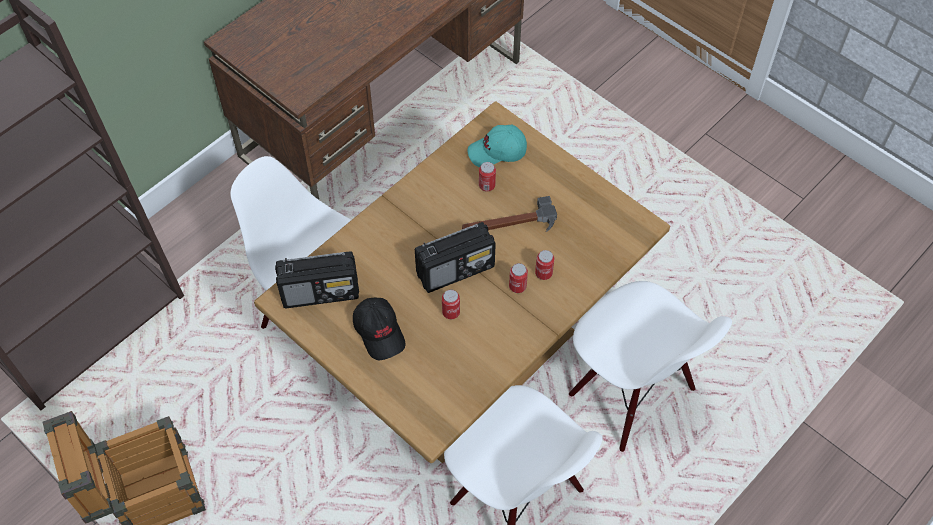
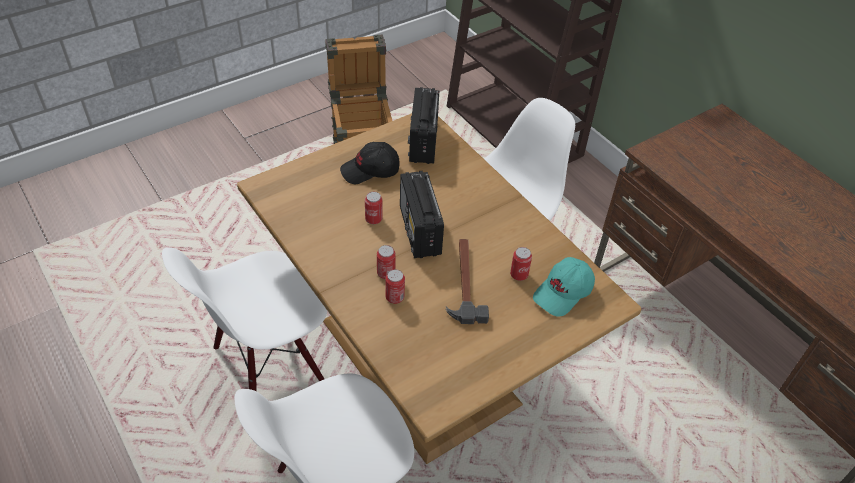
camera: 100 degrees right, 10 degrees down
turquoise cap [468,125,527,167] -> turquoise cap turned 135 degrees counterclockwise [533,257,595,316]

